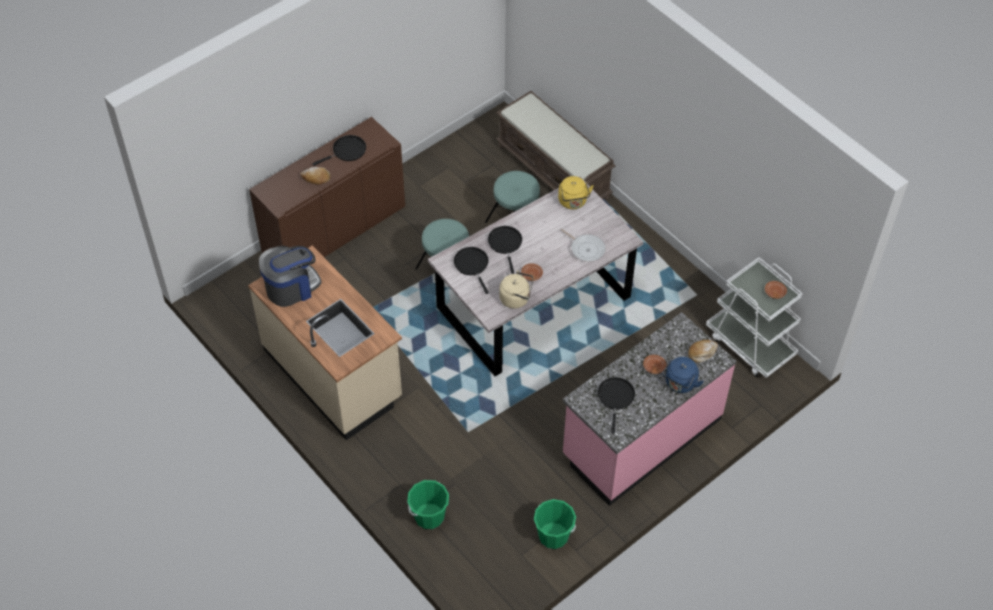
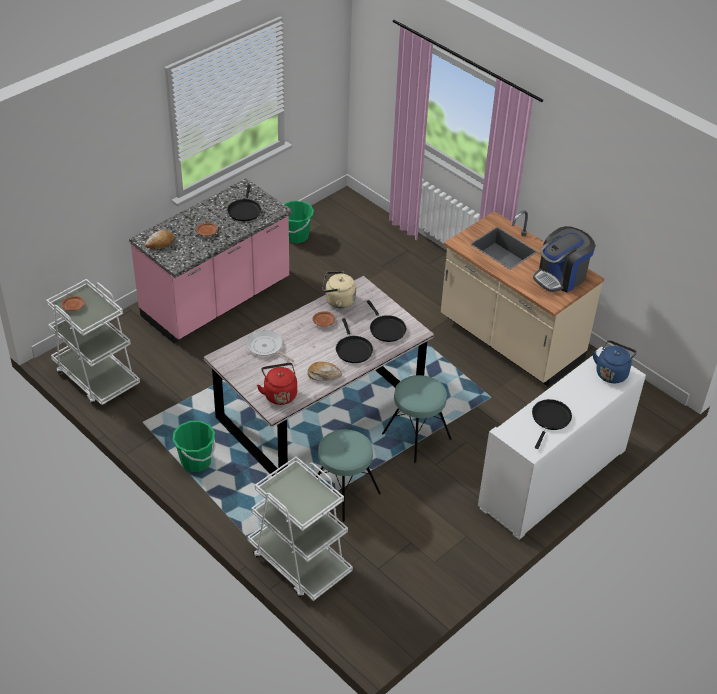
camera: 175 degrees right, 10 degrees down
brown cabinet [249,117,405,257] -> white cabinet [478,346,646,540]
bread [301,167,331,185] -> bread moved to [308,362,342,381]
black frying pan [312,135,366,166] -> black frying pan turned 150 degrees clockwise [532,399,572,449]
green bucket [407,480,449,529] -> green bucket moved to [173,421,216,472]
brown bench [496,91,616,200] -> white cart [247,457,353,601]
yellow kettle [558,176,594,209] -> red kettle [257,363,297,405]
blue kettle [662,357,704,393] -> blue kettle moved to [593,340,637,383]

